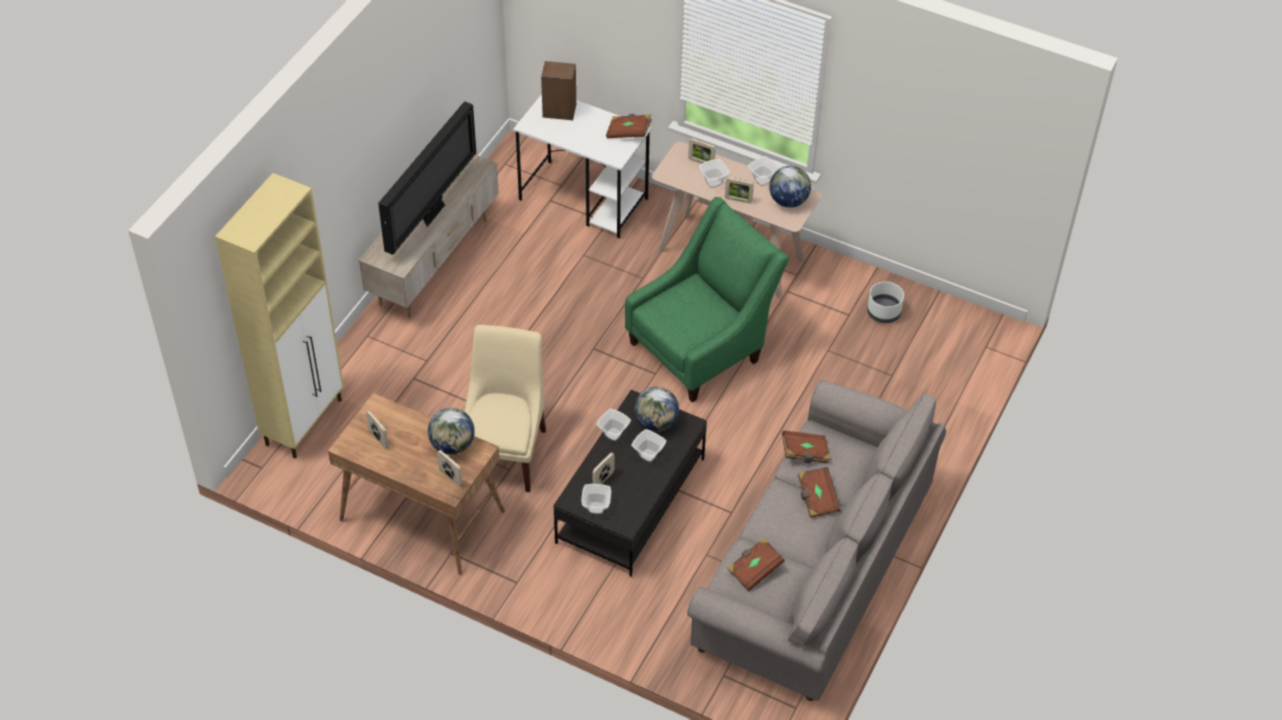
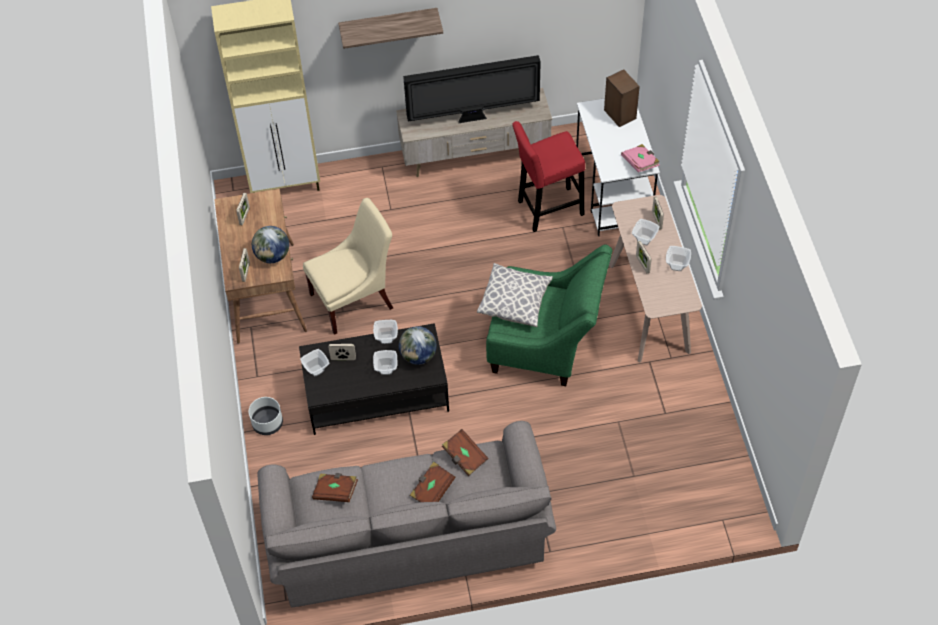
camera: 55 degrees right, 5 degrees up
brown book [606,114,652,138] -> pink book [621,144,660,173]
globe [769,166,811,208] -> none
white planter [867,282,904,323] -> white planter moved to [249,397,283,435]
none -> shelf [338,8,443,49]
none -> pillow [477,263,553,327]
none -> red stool [512,121,585,232]

